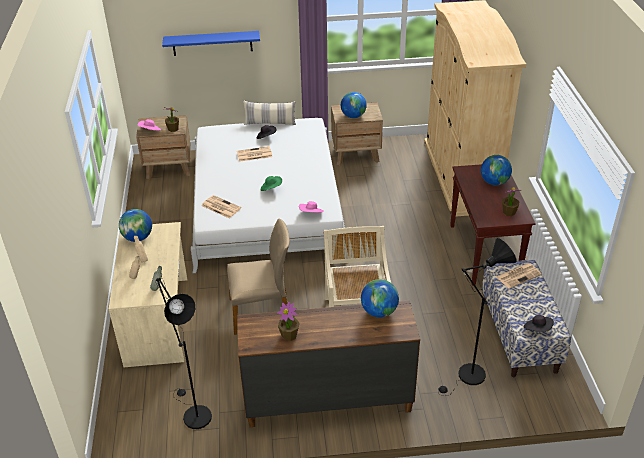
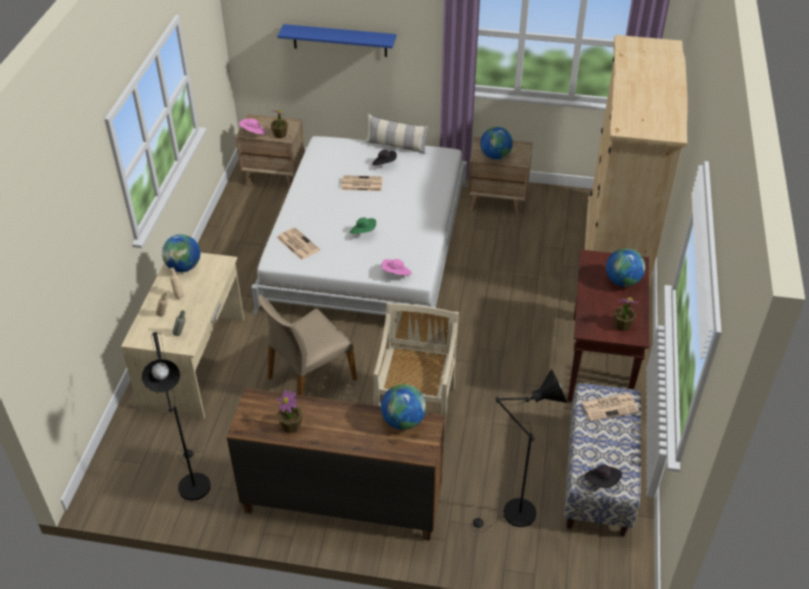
camera: 15 degrees right, 5 degrees up
beige chair [227,219,290,335] -> beige chair turned 135 degrees clockwise [258,294,357,396]

